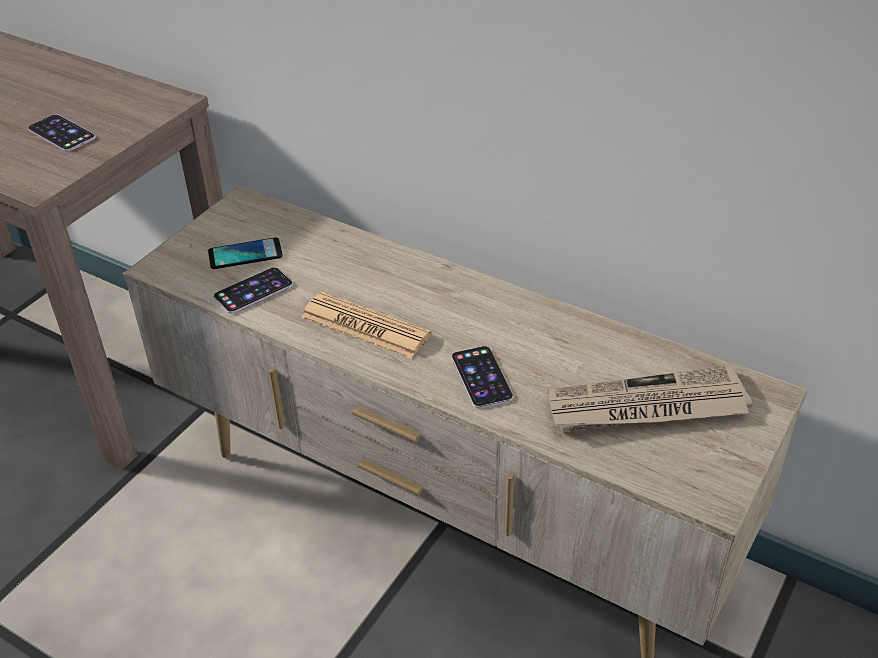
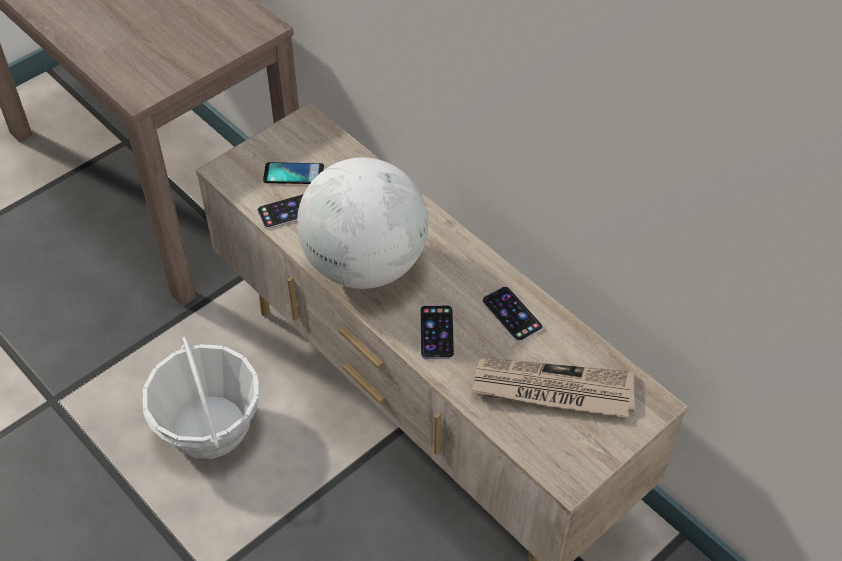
camera: 15 degrees right, 10 degrees up
phone [28,114,96,151] -> phone moved to [482,286,543,342]
newspaper [301,292,431,359] -> globe [297,157,428,289]
none -> basket [142,337,260,459]

